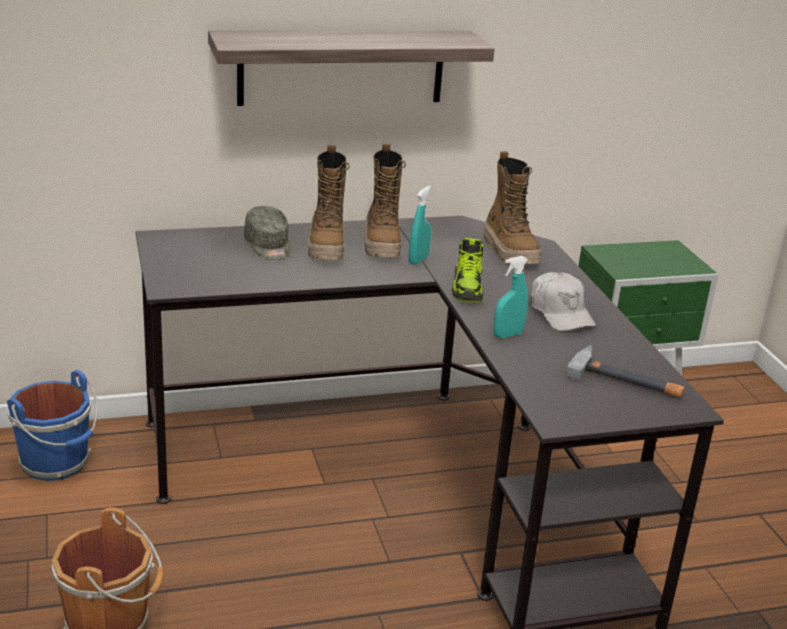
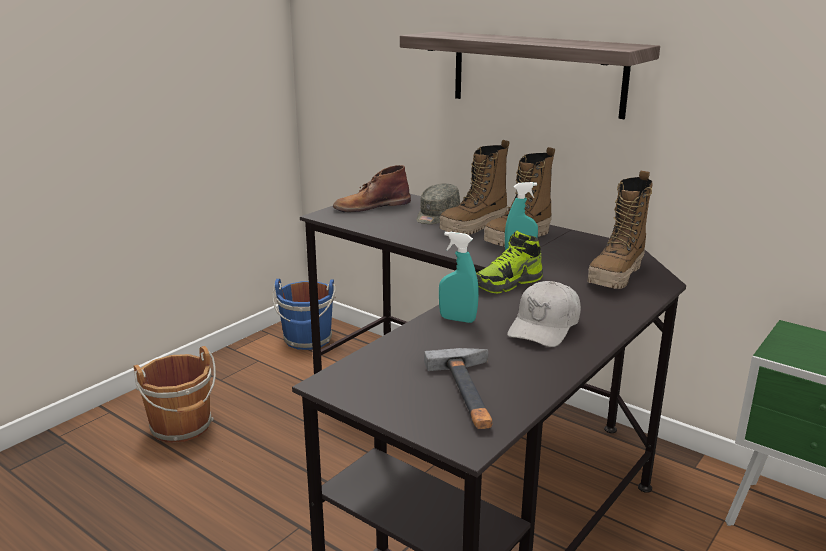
camera: 55 degrees right, 5 degrees down
none -> brown boot [333,165,411,212]

